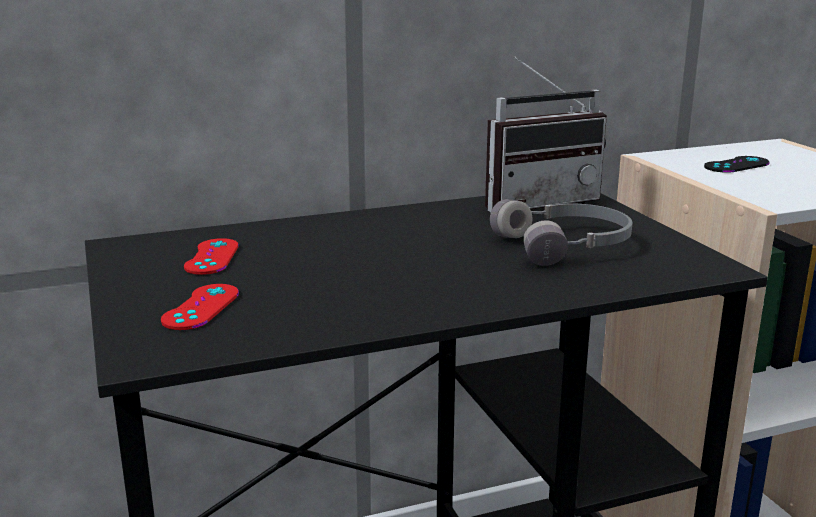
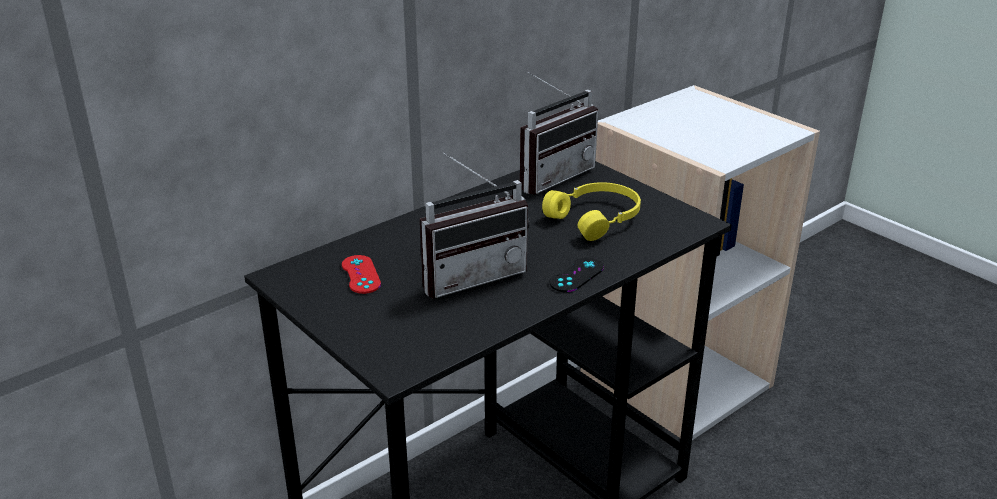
camera: 20 degrees left, 10 degrees up
red game controller [161,284,239,330] -> none
grey headphones [490,199,632,266] -> yellow headphones [542,182,641,241]
black game controller [704,156,770,173] -> black game controller moved to [549,257,604,292]
none -> radio [420,153,530,299]

